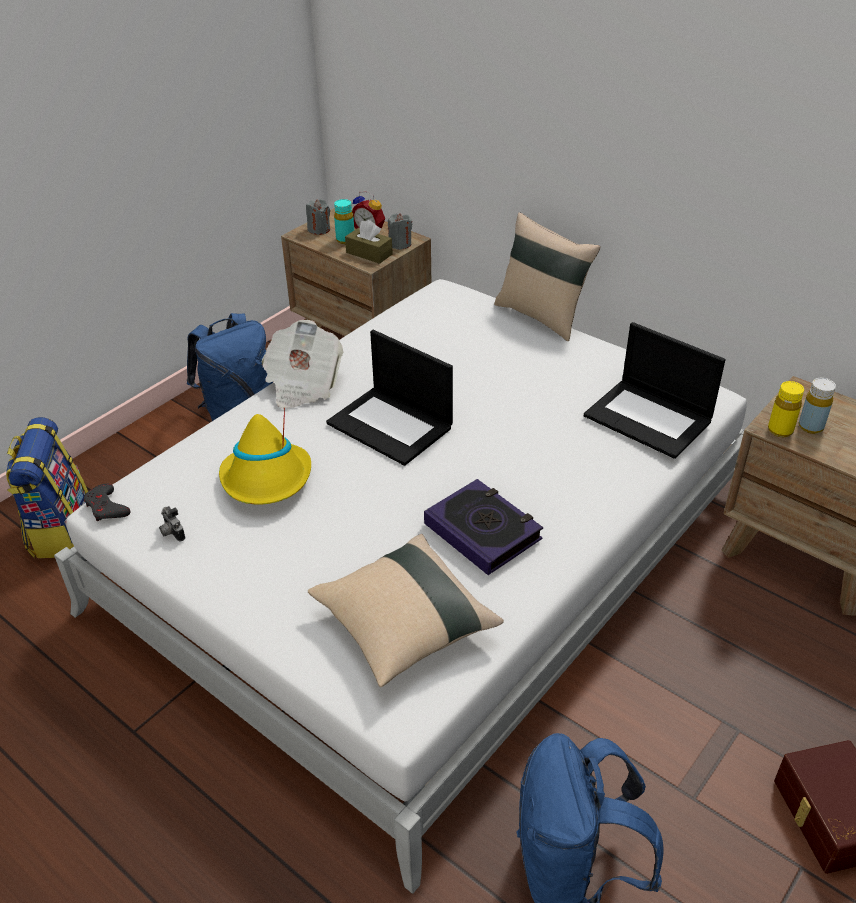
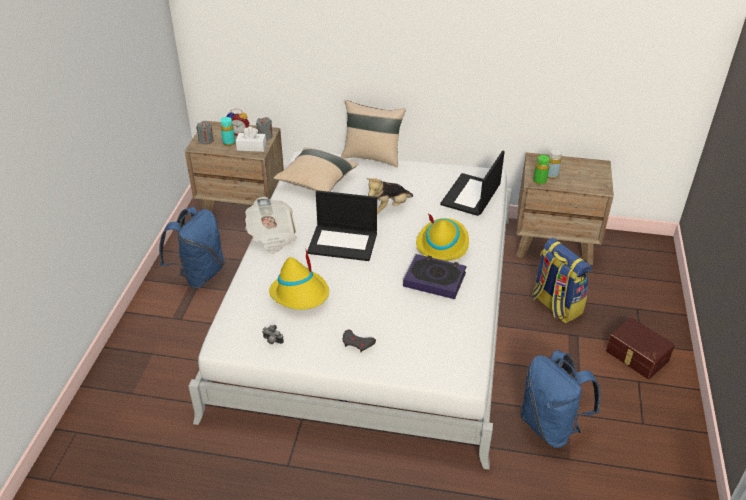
camera: 30 degrees left, 0 degrees up
backpack [6,417,88,559] -> backpack moved to [532,238,592,323]
grey game controller [84,484,130,522] -> grey game controller moved to [343,330,376,352]
beige pillow [308,534,504,687] -> beige pillow moved to [274,147,358,192]
brown tissue box [345,220,393,264] -> white tissue box [236,127,266,152]
laptop [584,322,726,459] -> laptop turned 105 degrees clockwise [440,150,505,216]
yellow bottle [768,381,804,437] -> green bottle [533,155,550,185]
none -> plush toy [366,178,413,214]
none -> yellow hat [416,214,469,261]

